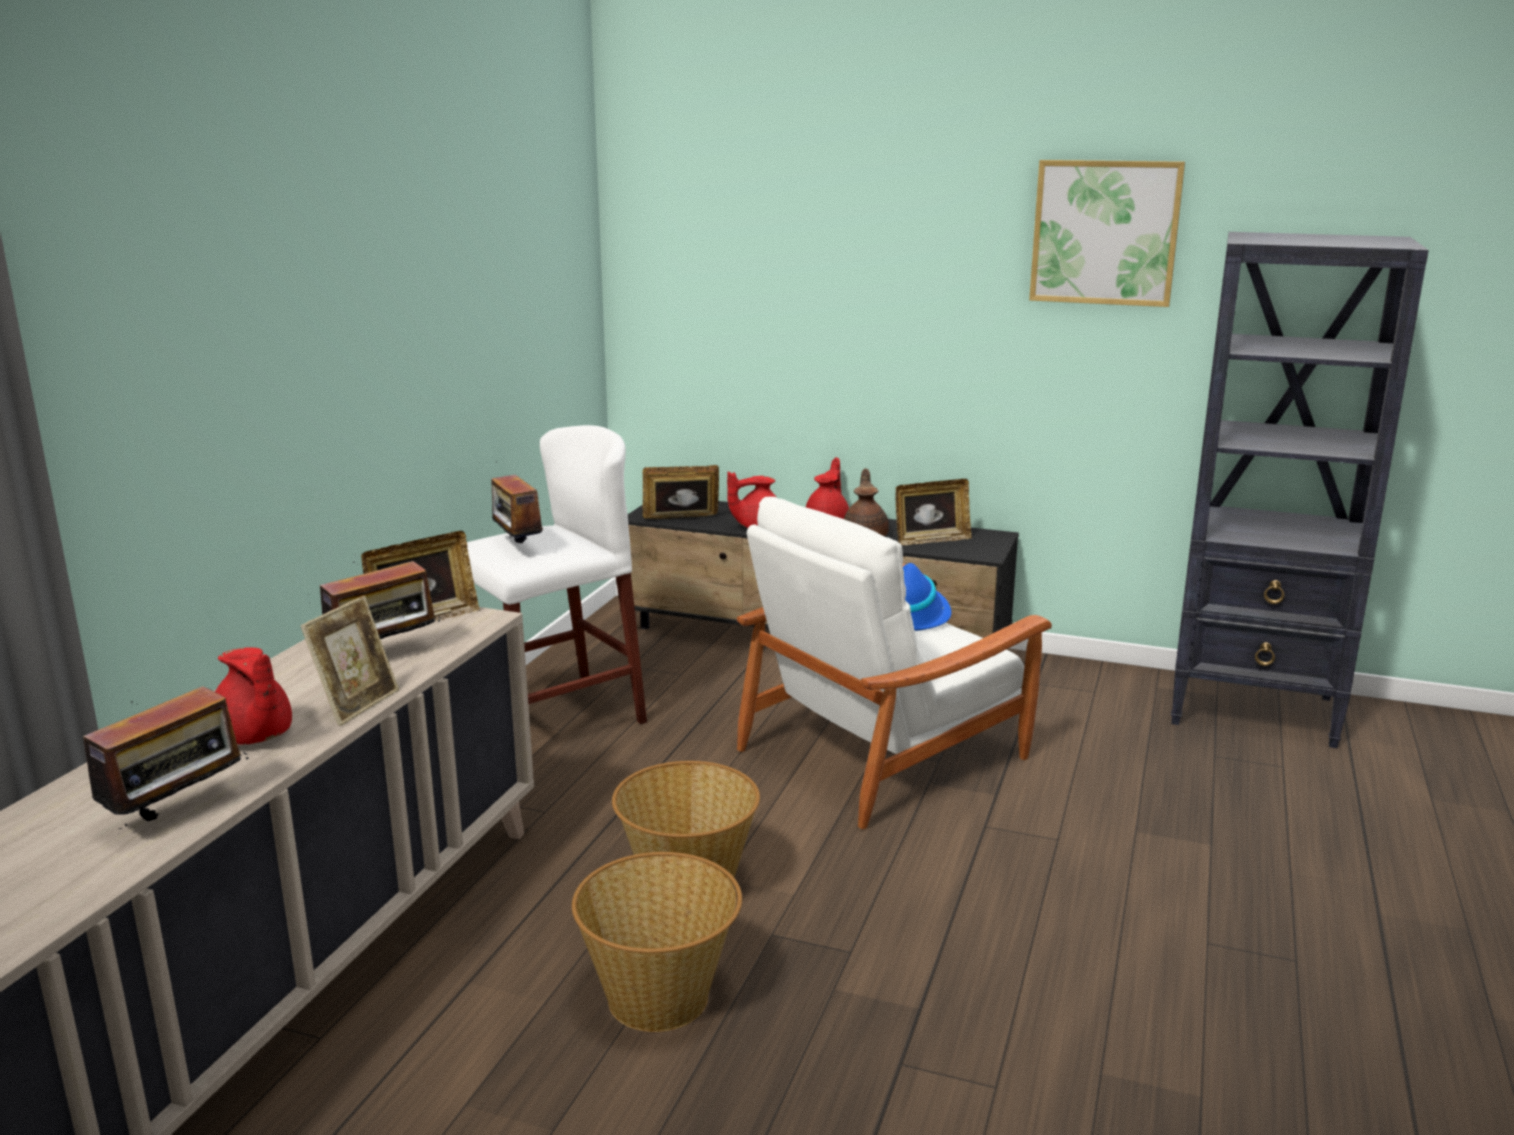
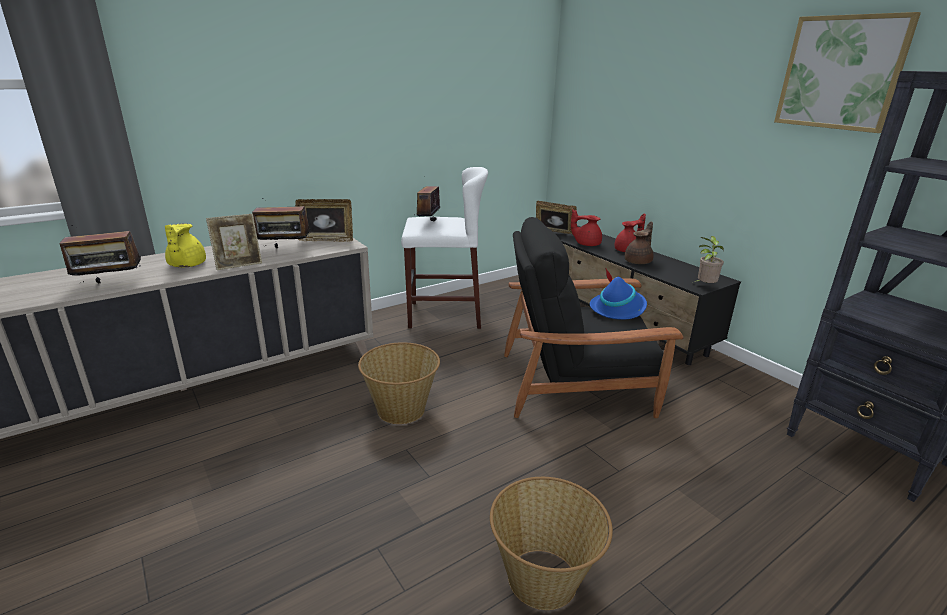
camera: 35 degrees right, 5 degrees up
red teapot [215,647,292,745] -> yellow teapot [165,224,206,267]
basket [572,852,742,1032] -> basket moved to [490,477,613,610]
white armchair [737,497,1052,829] -> black armchair [504,217,683,418]
picture frame [896,479,972,545] -> none
none -> potted plant [695,236,724,283]

